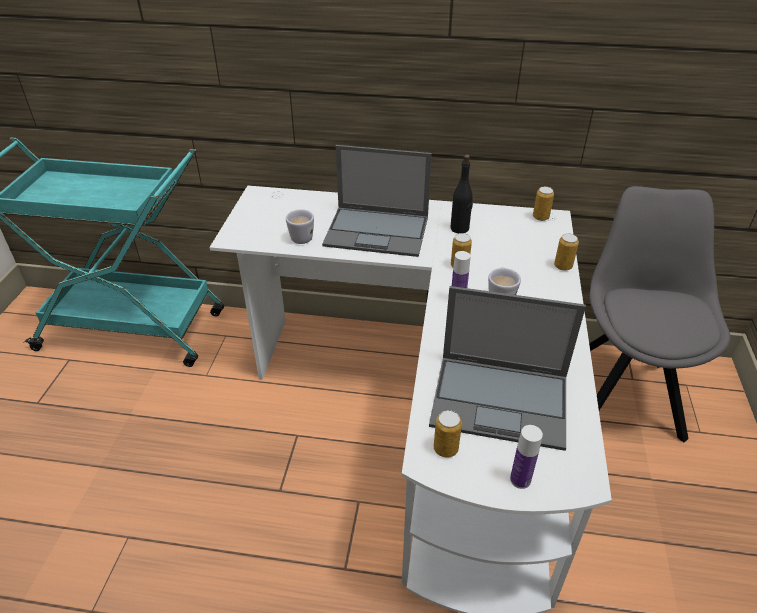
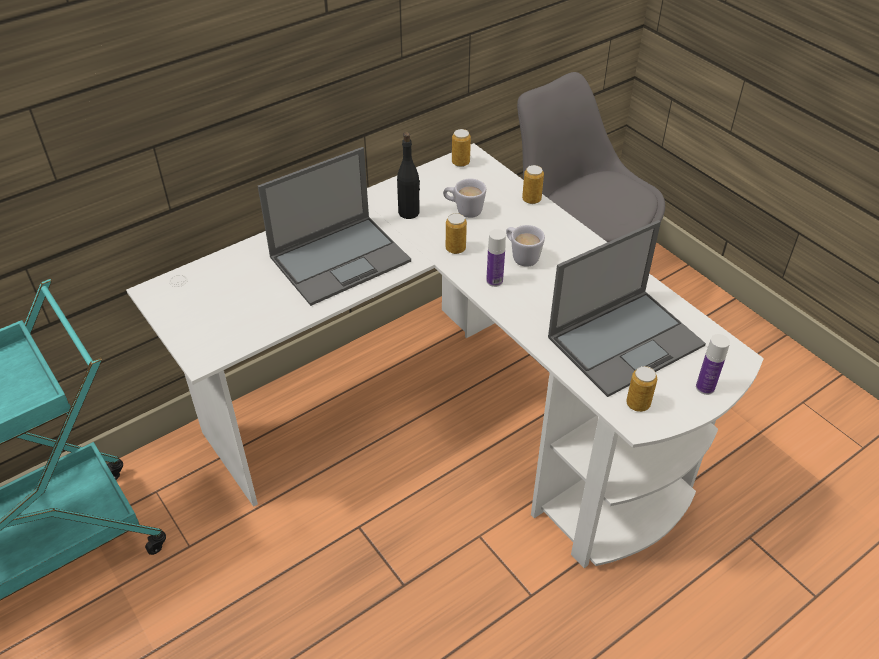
camera: 45 degrees left, 5 degrees up
white mug [286,209,314,244] -> white mug moved to [443,179,486,218]

